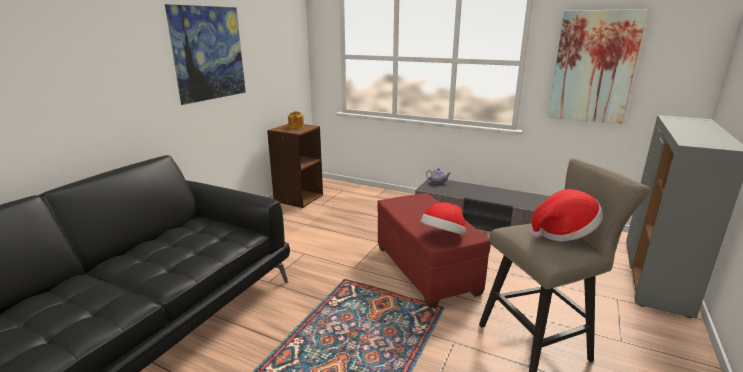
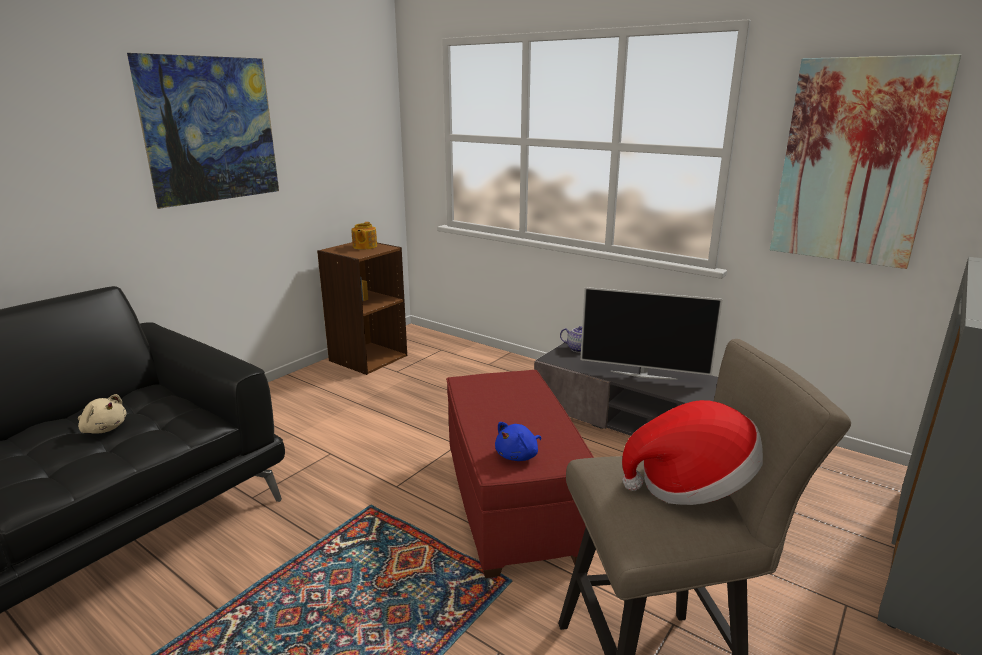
camera: 10 degrees right, 0 degrees up
hat [420,202,466,235] -> blue plush toy [495,422,541,461]
none -> beige plush toy [78,394,127,434]
none -> television [580,287,723,380]

